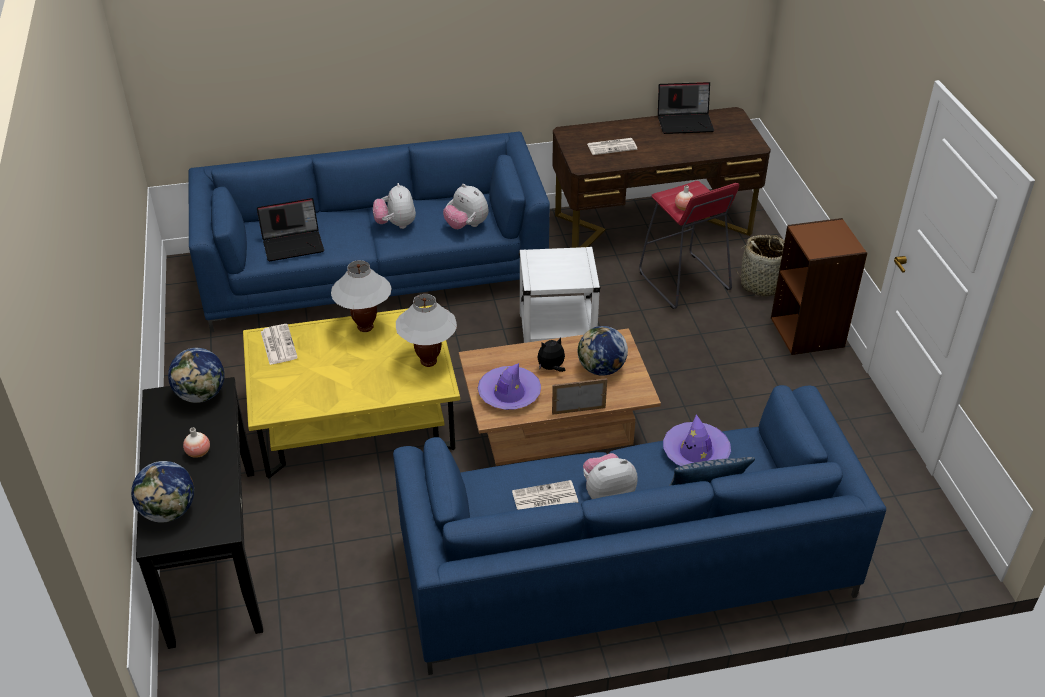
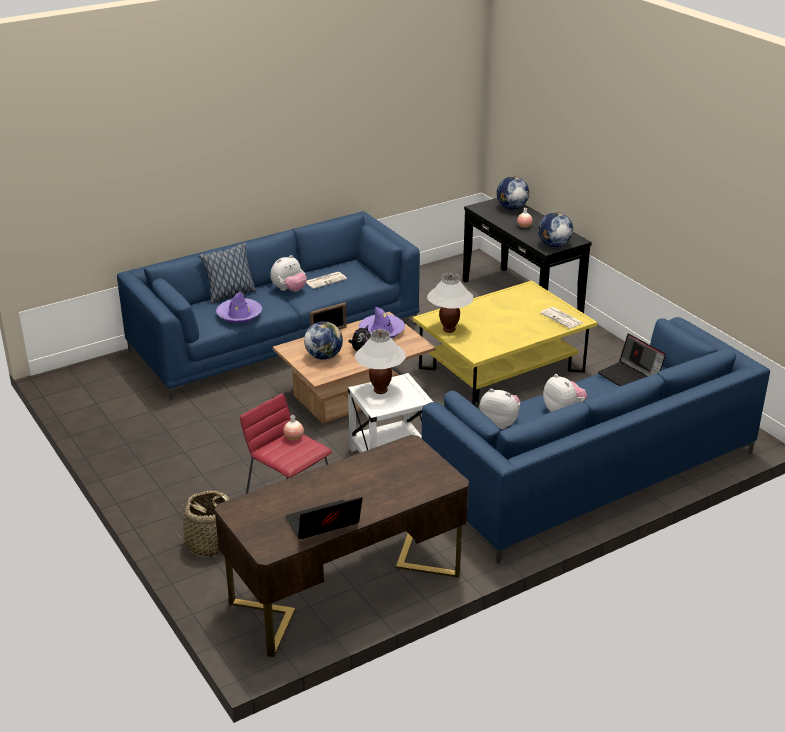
camera: 160 degrees right, 10 degrees down
laptop [257,198,324,261] -> laptop turned 90 degrees counterclockwise [598,334,666,386]
white table lamp [331,260,392,332] -> white table lamp moved to [355,329,406,394]
newspaper [587,138,637,155] -> none
brown bookcase [771,218,867,355] -> none

